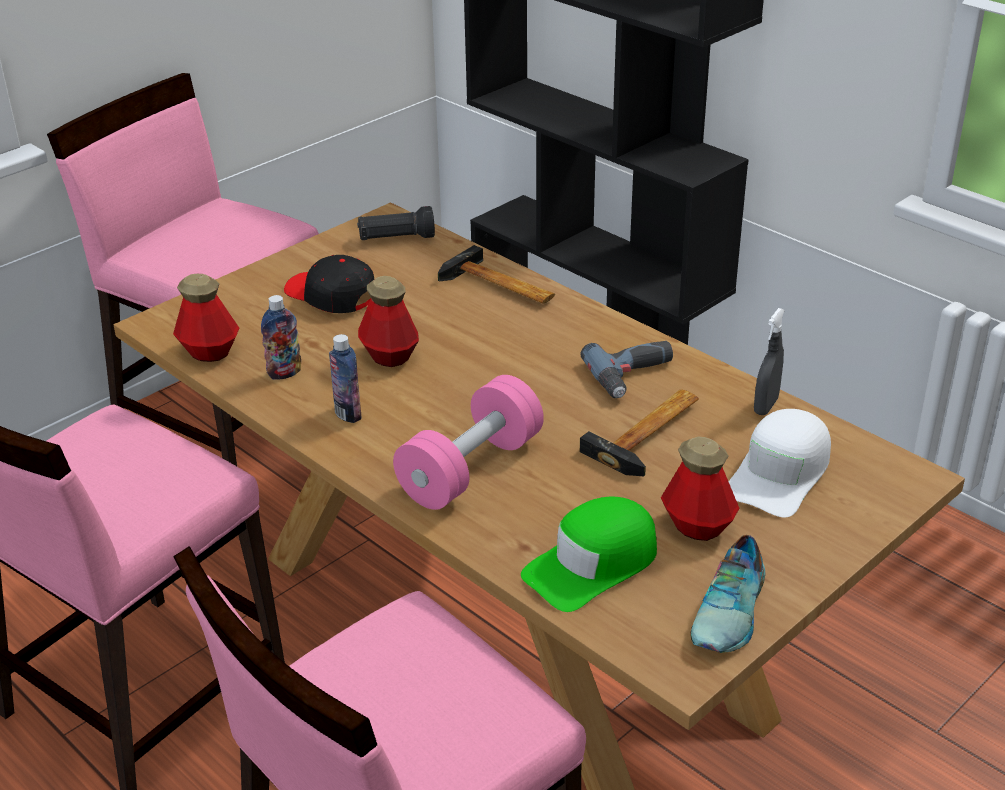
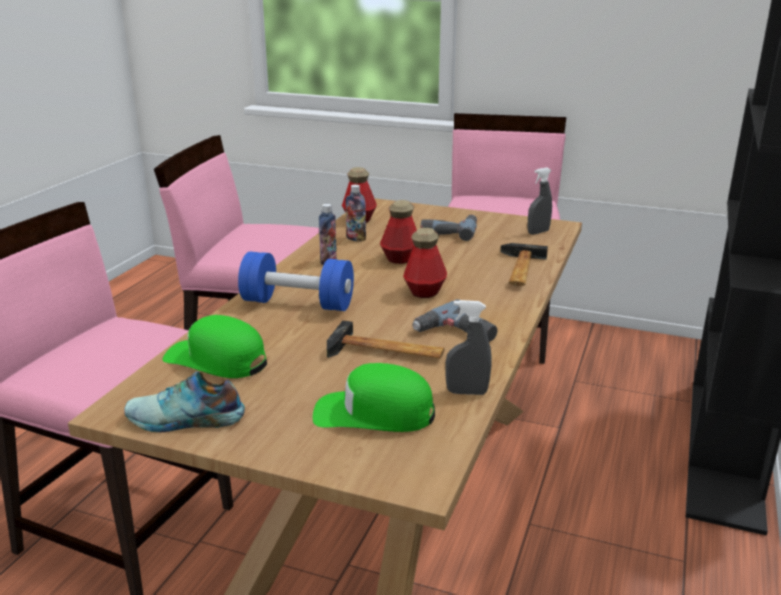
camera: 65 degrees right, 10 degrees down
black cap [284,255,374,313] -> power drill [420,214,477,241]
black flashlight [357,206,435,240] -> grey spray bottle [528,167,552,235]
pink dumbbell [393,375,544,510] -> blue dumbbell [238,252,354,311]
bottle [661,437,739,541] -> bottle moved to [403,228,447,298]
white cap [729,409,831,518] -> green cap [313,363,435,432]

